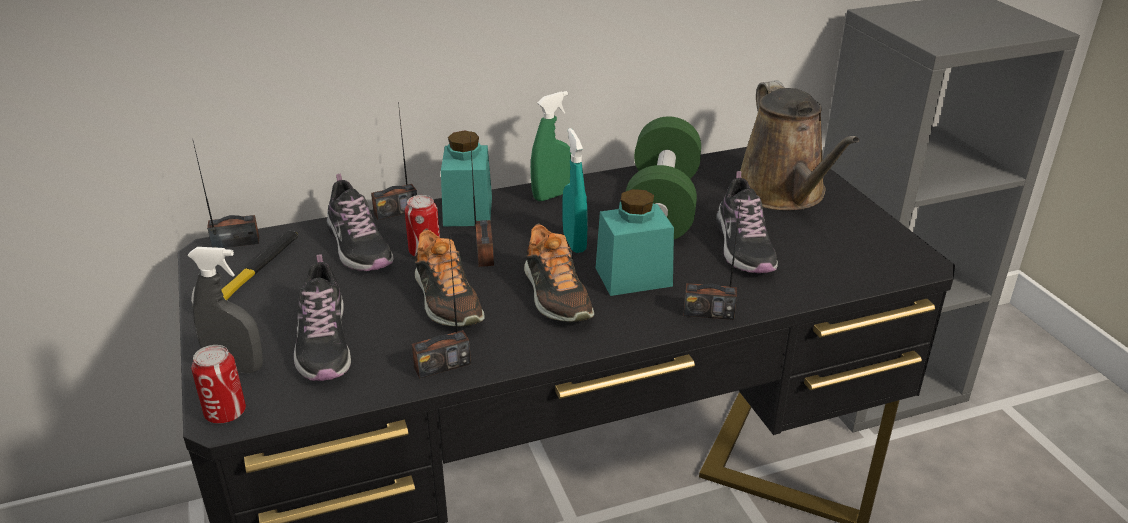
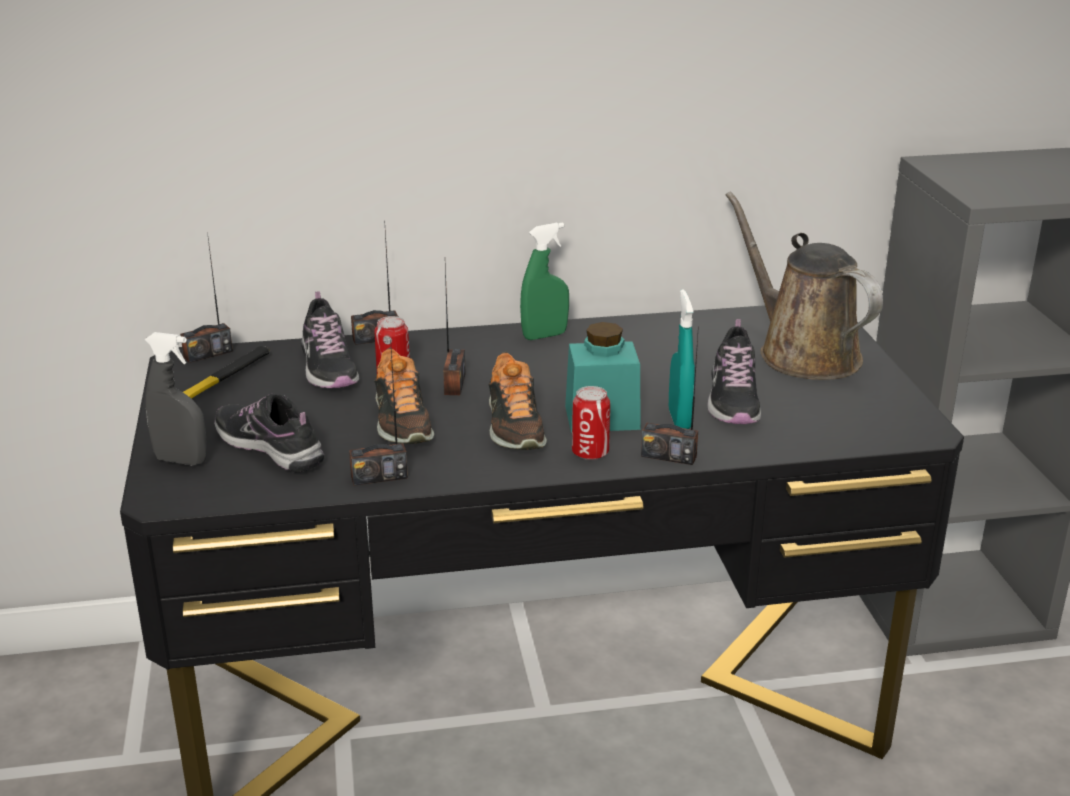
camera: 10 degrees right, 5 degrees down
can [191,345,246,424] -> can moved to [572,386,610,460]
radio [193,141,259,248] -> radio turned 150 degrees clockwise [180,233,233,363]
shoe [294,254,351,381] -> shoe turned 135 degrees clockwise [214,393,324,473]
turquoise jar [441,131,492,226] -> none
turquoise spray bottle [563,128,588,253] -> turquoise spray bottle moved to [669,289,695,429]
green dumbbell [626,116,701,239] -> none
brown watering can [740,80,859,210] -> brown watering can turned 150 degrees clockwise [726,192,883,380]

